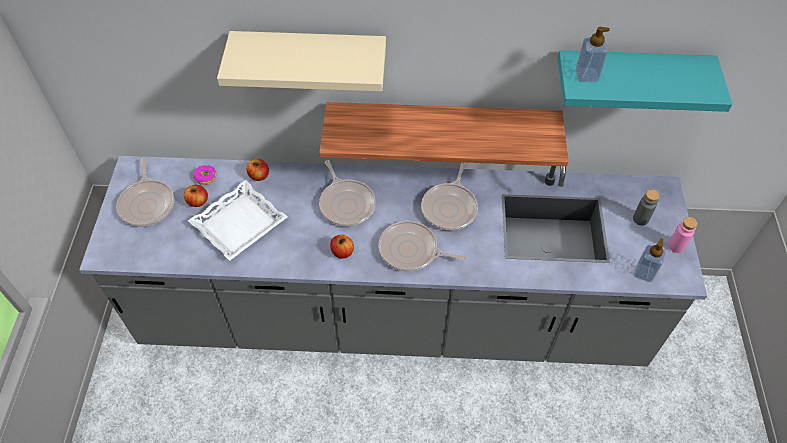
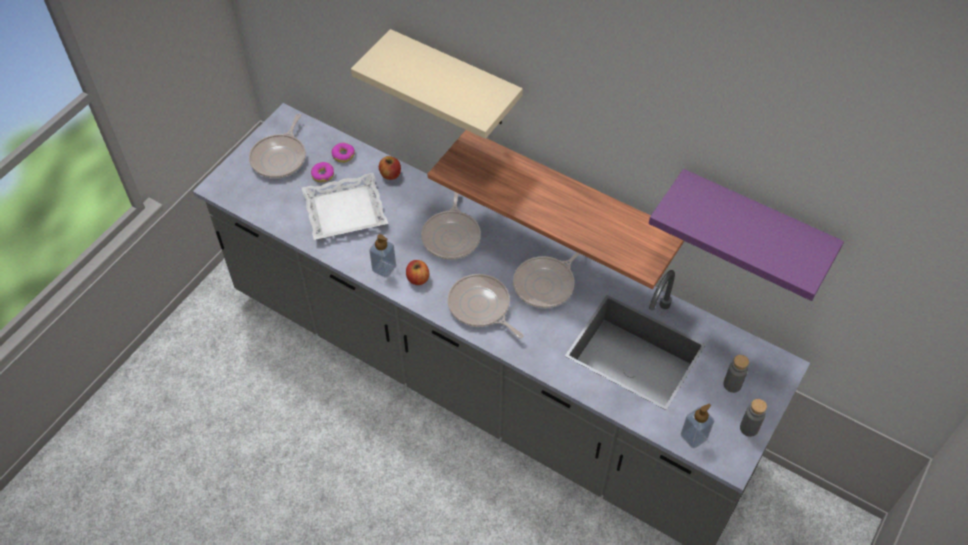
camera: 30 degrees right, 0 degrees up
apple [184,185,208,207] -> donut [311,162,334,182]
turquoise shelf [558,50,732,112] -> purple shelf [649,169,844,301]
soap dispenser [576,27,610,82] -> soap dispenser moved to [369,234,396,278]
pink bottle [668,217,697,253] -> grey bottle [740,399,767,437]

